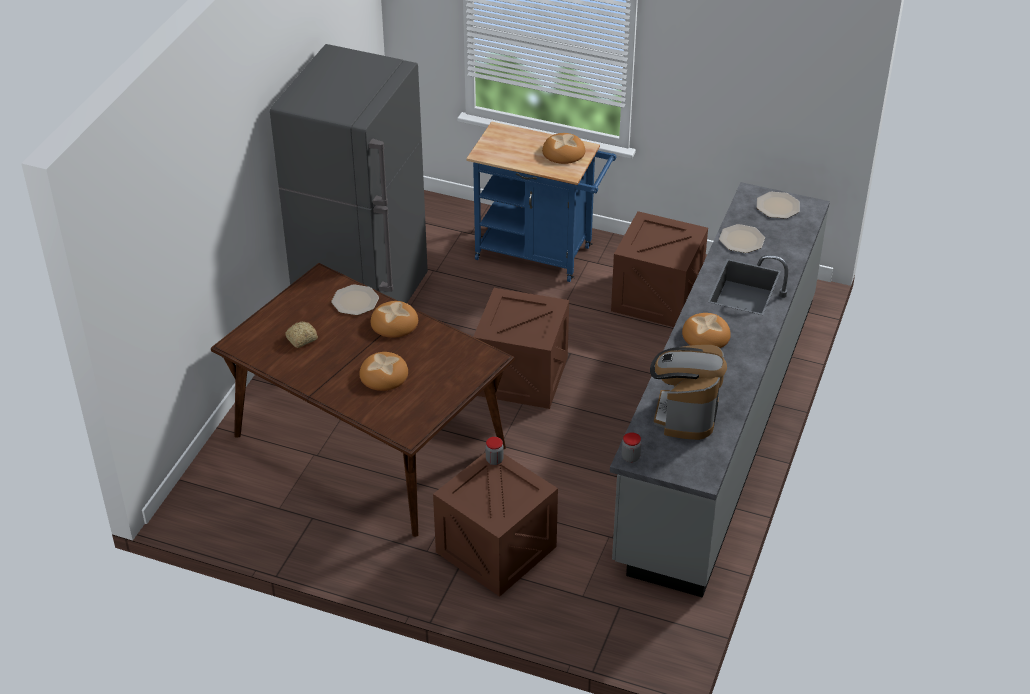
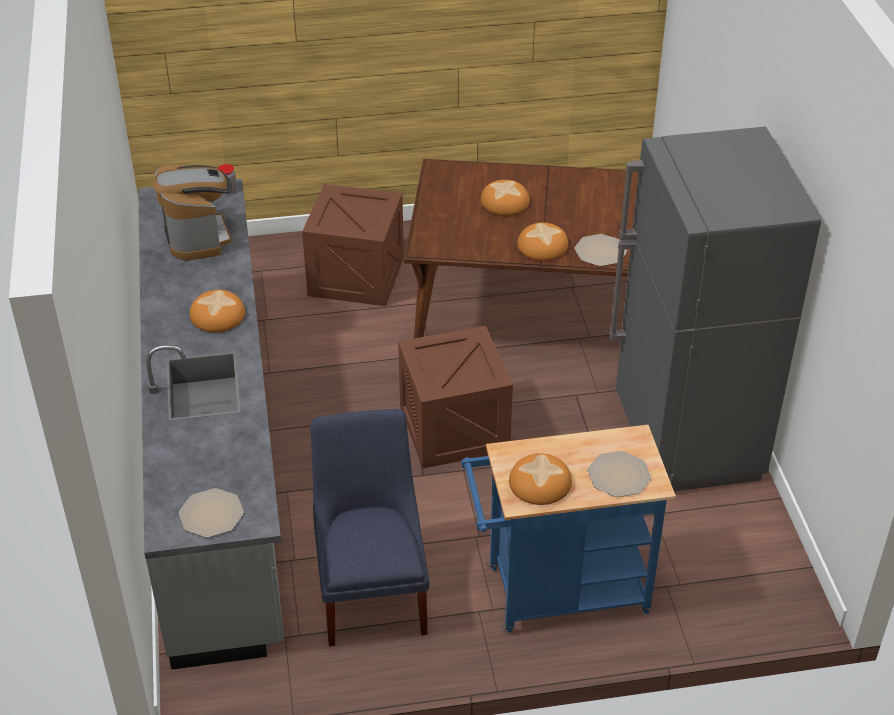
camera: 150 degrees right, 0 degrees up
bread [285,322,318,348] -> none
jar [485,437,504,465] -> none
crate [611,211,708,327] -> blue chair [310,409,429,646]
plate [719,224,765,253] -> plate moved to [587,451,651,497]

